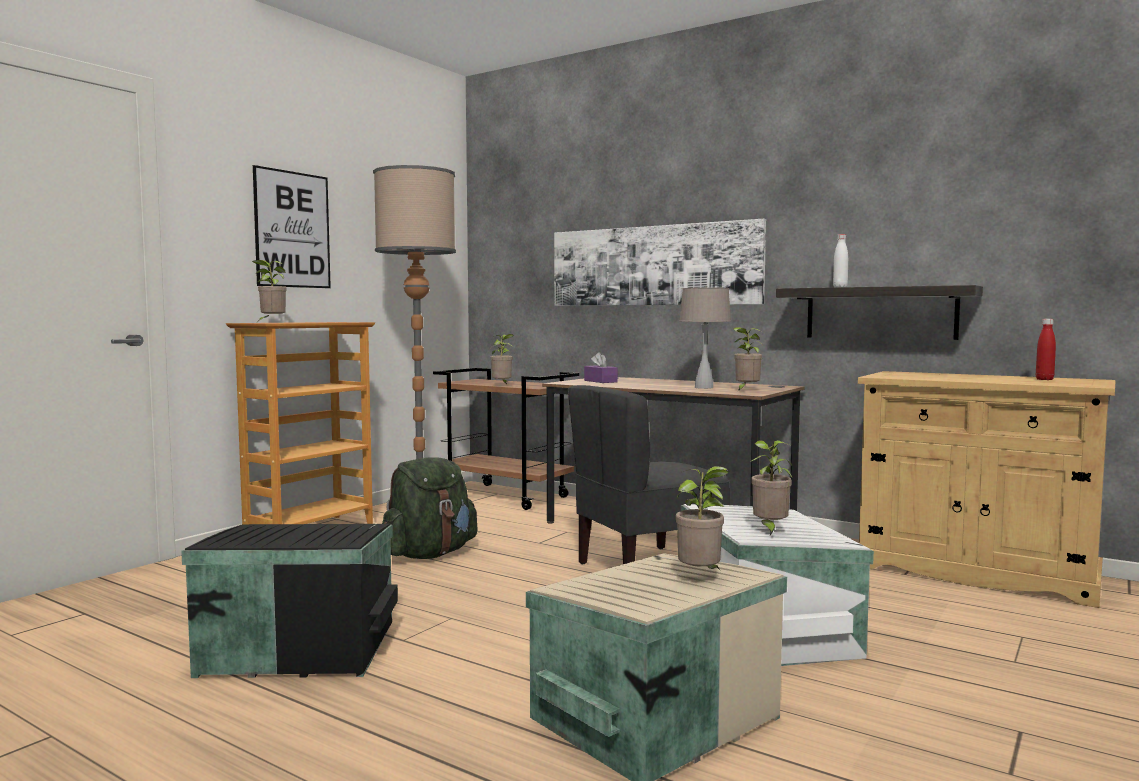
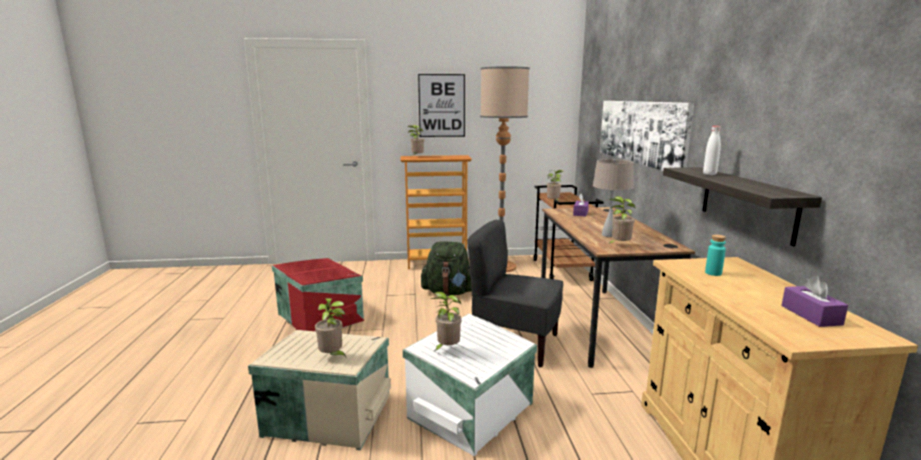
camera: 50 degrees right, 10 degrees up
black storage box [181,524,398,678] -> red storage box [272,258,364,331]
red bottle [1036,319,1056,380] -> purple tissue box [781,276,848,327]
none -> turquoise bottle [705,234,726,276]

